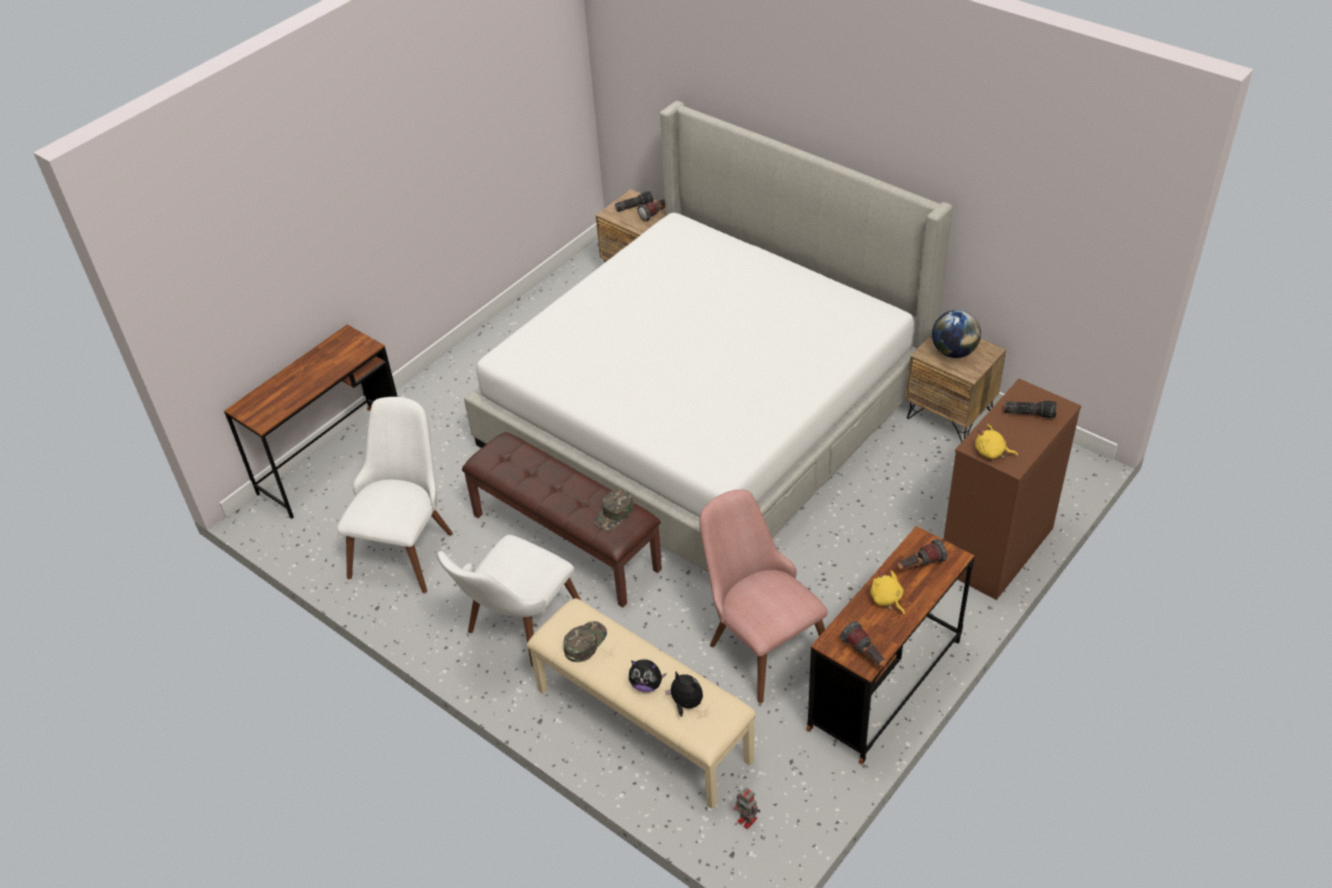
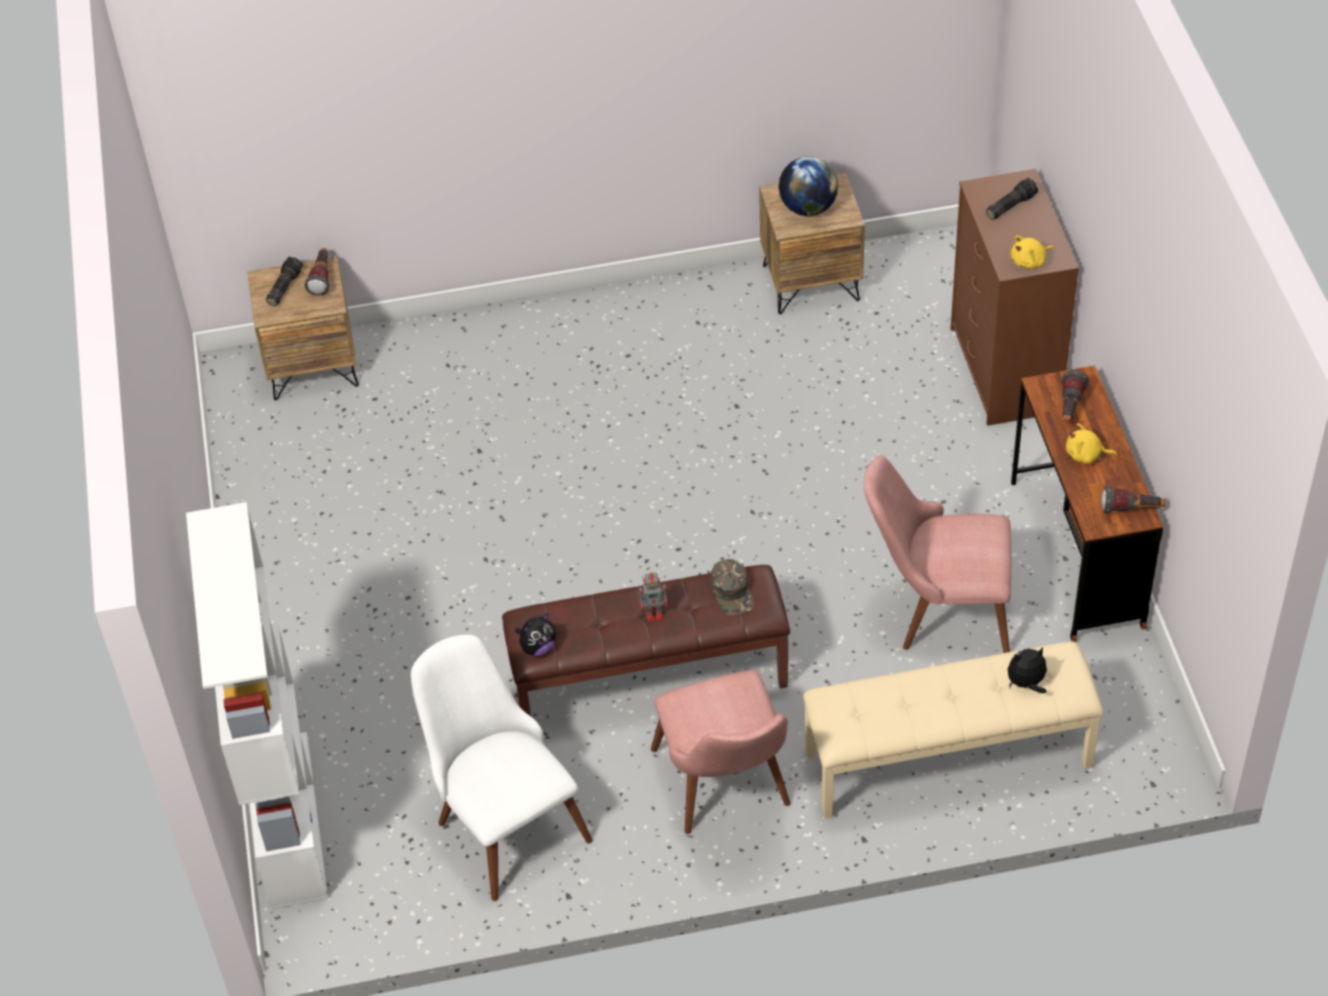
camera: 50 degrees left, 5 degrees up
brown desk [224,324,398,519] -> white bookcase [186,502,328,910]
white chair [437,535,581,667] -> pink chair [651,670,791,834]
bed [464,101,953,572] -> none
green cap [564,621,607,662] -> none
plush toy [629,659,666,692] -> plush toy moved to [515,613,556,656]
toy robot [734,787,760,829] -> toy robot moved to [639,572,668,622]

